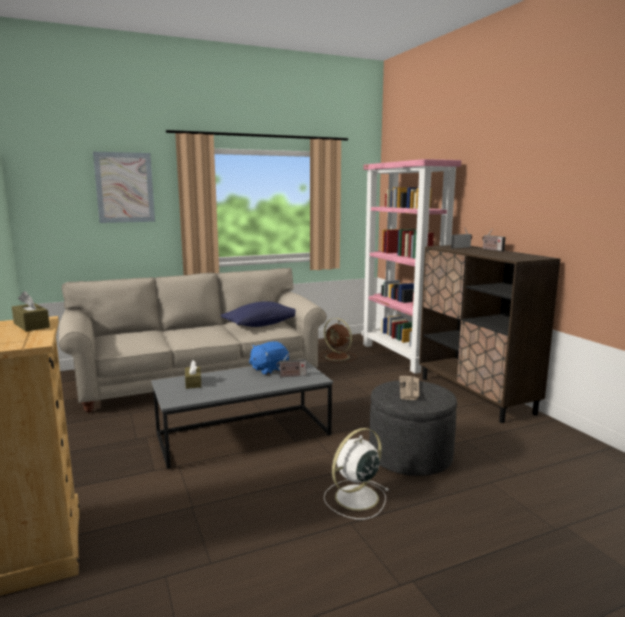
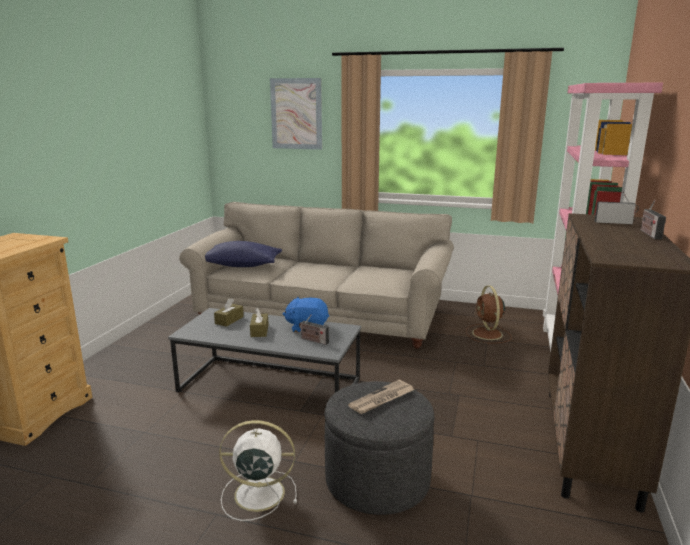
camera: 40 degrees right, 5 degrees up
brown tissue box [12,291,50,331] -> brown tissue box moved to [250,308,268,337]
blue pillow [221,301,296,327] -> blue pillow moved to [205,241,282,267]

